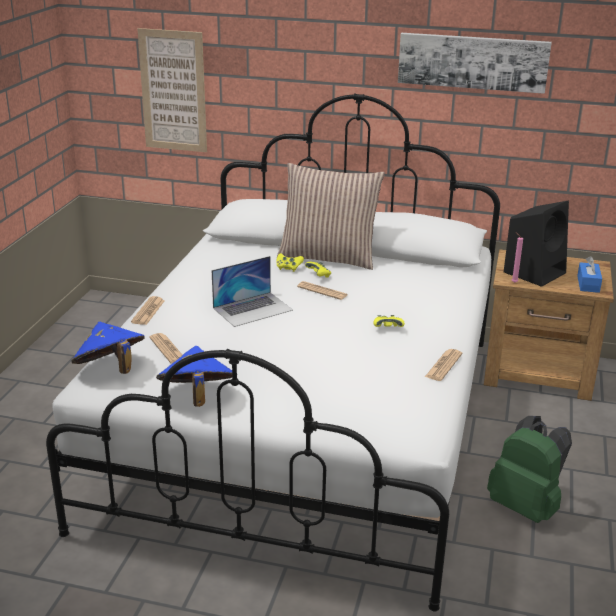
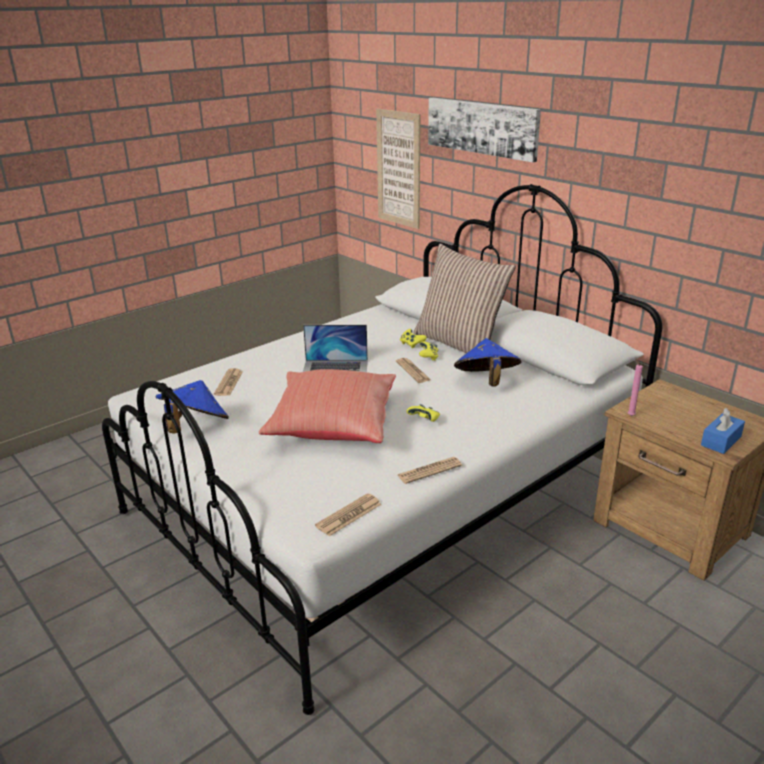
camera: 35 degrees right, 0 degrees up
blue hat [71,321,145,374] -> blue hat moved to [454,338,522,387]
newspaper [131,296,165,325] -> newspaper moved to [315,493,381,536]
picture [398,33,552,94] -> picture moved to [428,98,541,162]
green backpack [487,416,572,523] -> none
black speaker [504,201,569,287] -> none
none -> red pillow [259,369,396,443]

